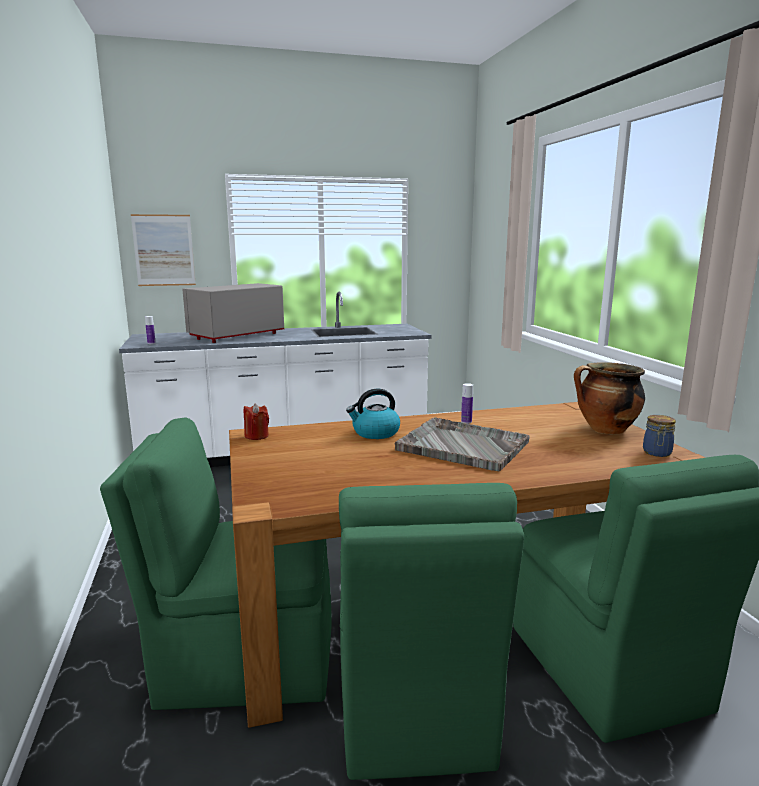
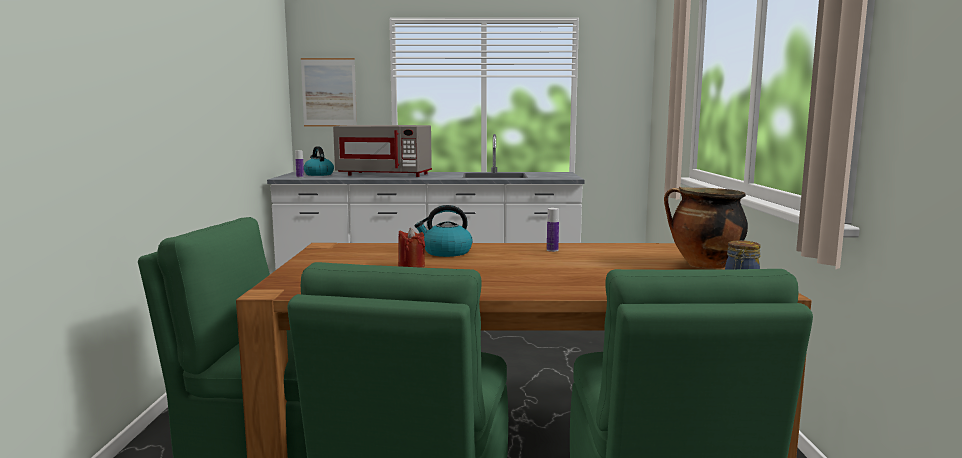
camera: 15 degrees right, 5 degrees down
grey microwave [182,283,284,343] -> grey microwave turned 135 degrees counterclockwise [333,125,432,177]
red candle [243,403,269,440] -> red candle moved to [398,228,425,268]
grey tray [395,417,530,471] -> none
none -> kettle [304,146,334,176]

